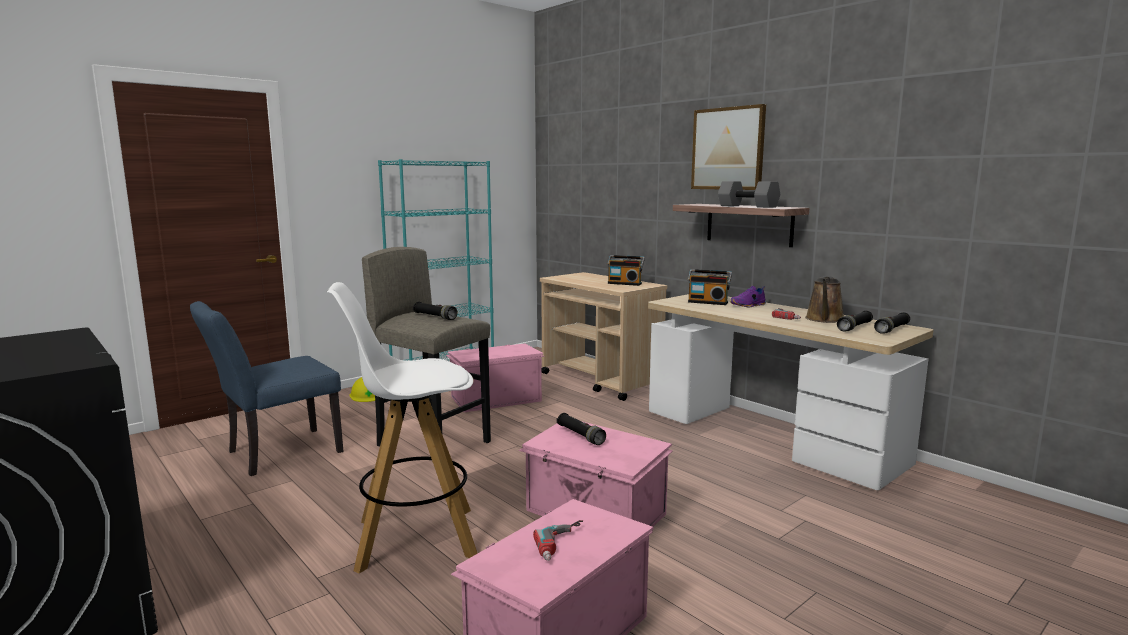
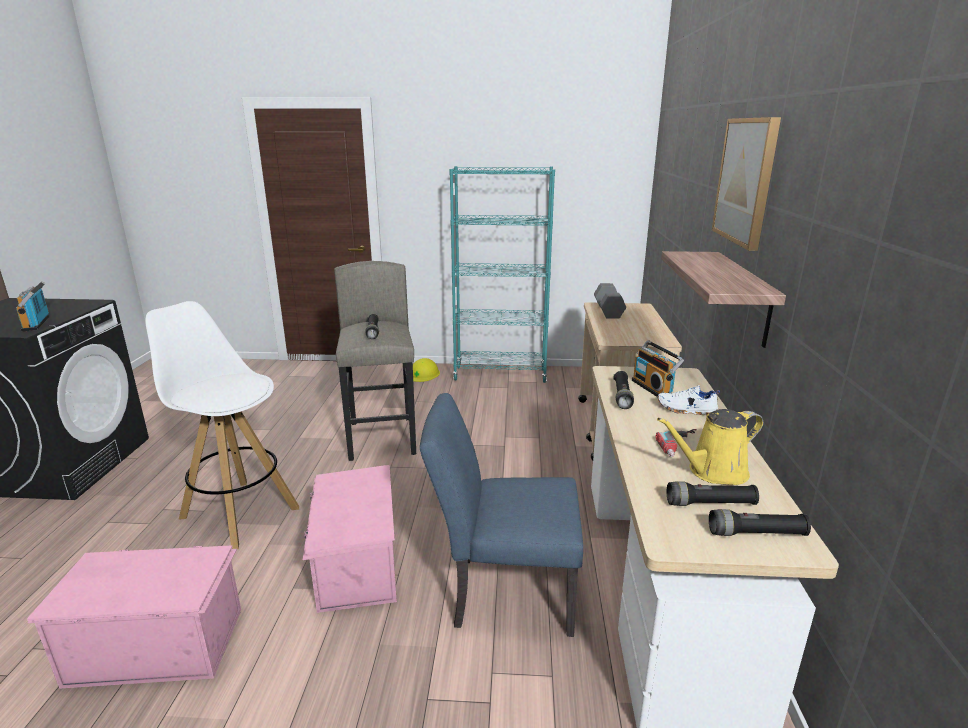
camera: 45 degrees right, 10 degrees up
blue chair [190,301,343,476] -> blue chair moved to [420,393,583,637]
pink storage box [446,344,544,412] -> none
power drill [533,520,583,561] -> none
black flashlight [557,413,606,445] -> black flashlight moved to [613,371,634,409]
radio [607,255,645,286] -> radio moved to [16,282,49,332]
grey dumbbell [718,181,780,208] -> grey dumbbell moved to [594,283,626,319]
purple shoe [730,286,766,308] -> white shoe [658,385,720,415]
brown watering can [805,276,844,323] -> yellow watering can [657,409,763,485]

